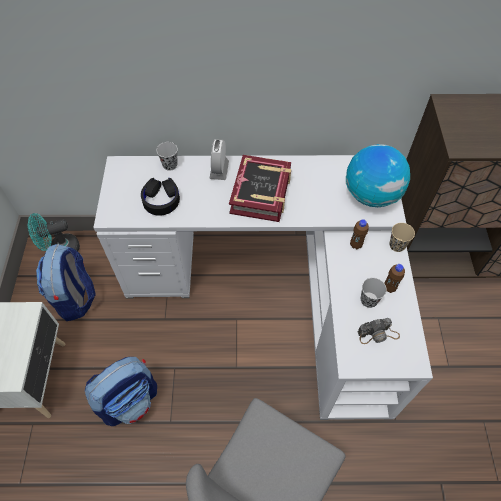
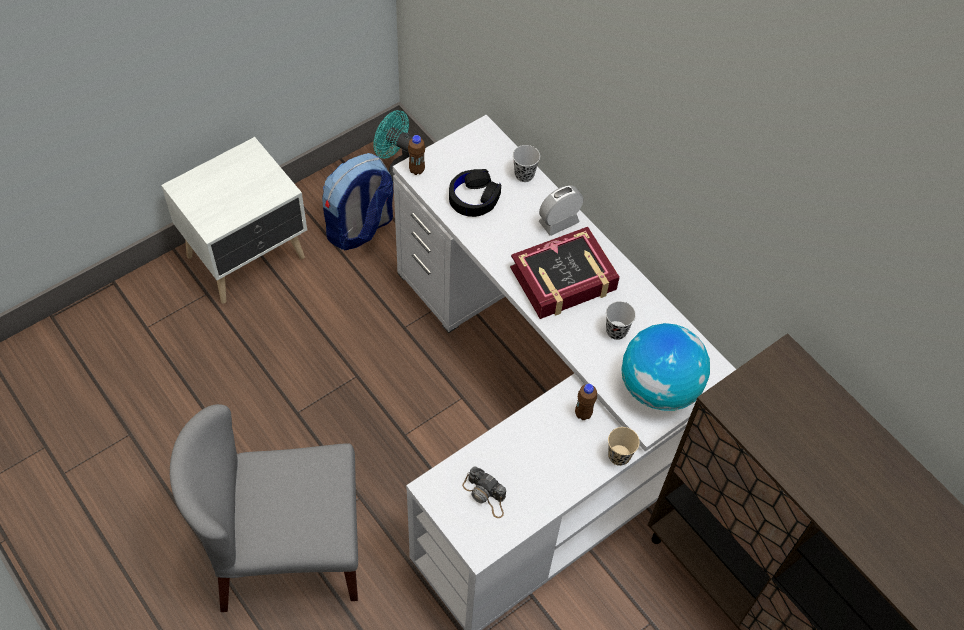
camera: 50 degrees right, 0 degrees up
backpack [85,357,157,426] -> none
black cup [361,278,387,308] -> black cup moved to [606,301,636,340]
brown bottle [384,264,405,293] -> brown bottle moved to [408,135,425,175]

